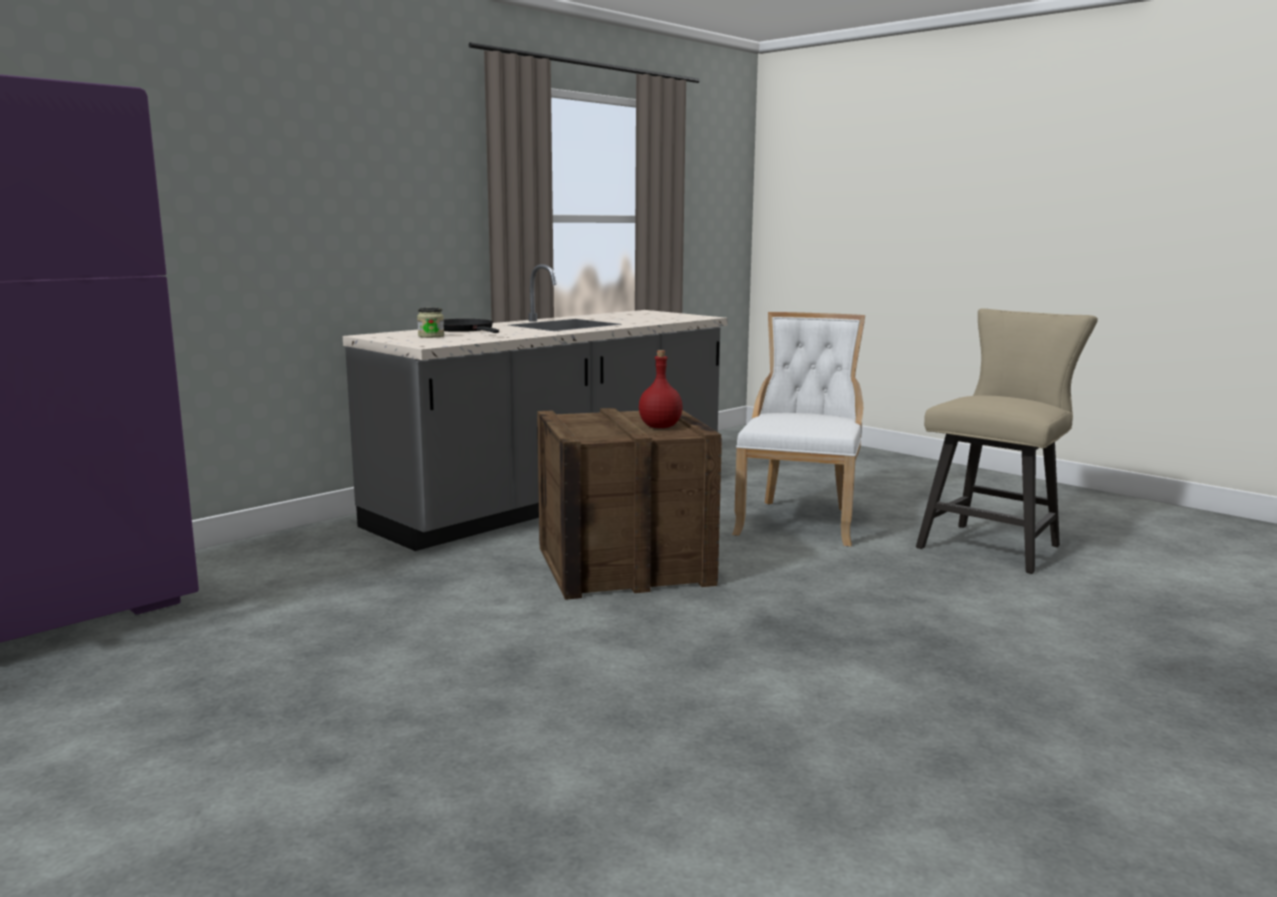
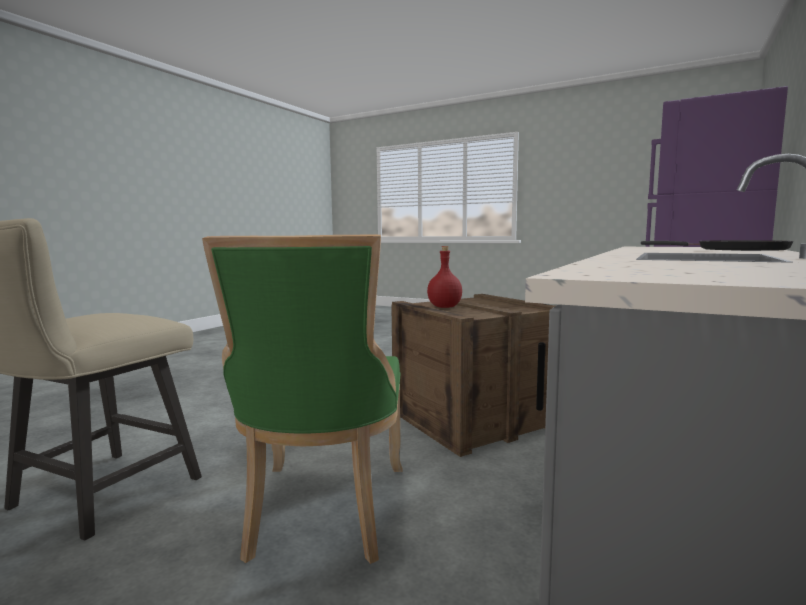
camera: 165 degrees right, 5 degrees down
jar [417,308,444,338] -> none
white chair [732,312,865,546] -> green chair [202,235,403,564]

